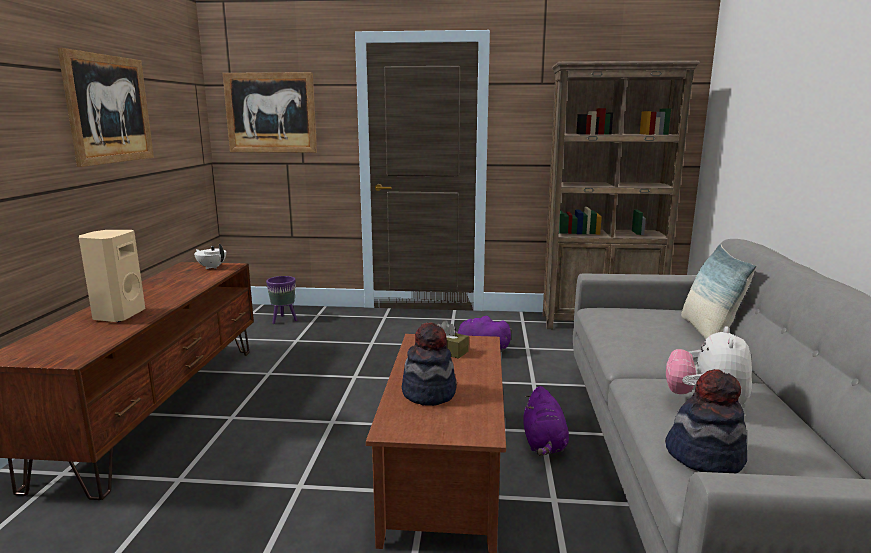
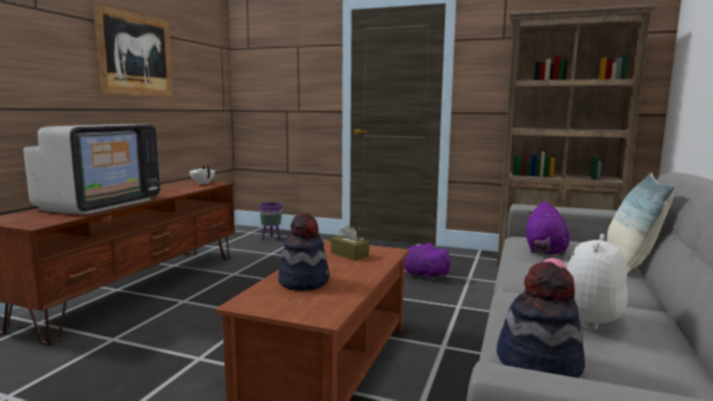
camera: 15 degrees right, 5 degrees down
beige speaker [79,230,145,322] -> television [23,124,160,215]
picture [223,72,317,153] -> none
purple plush toy [523,386,569,456] -> purple plush toy moved to [526,201,569,256]

